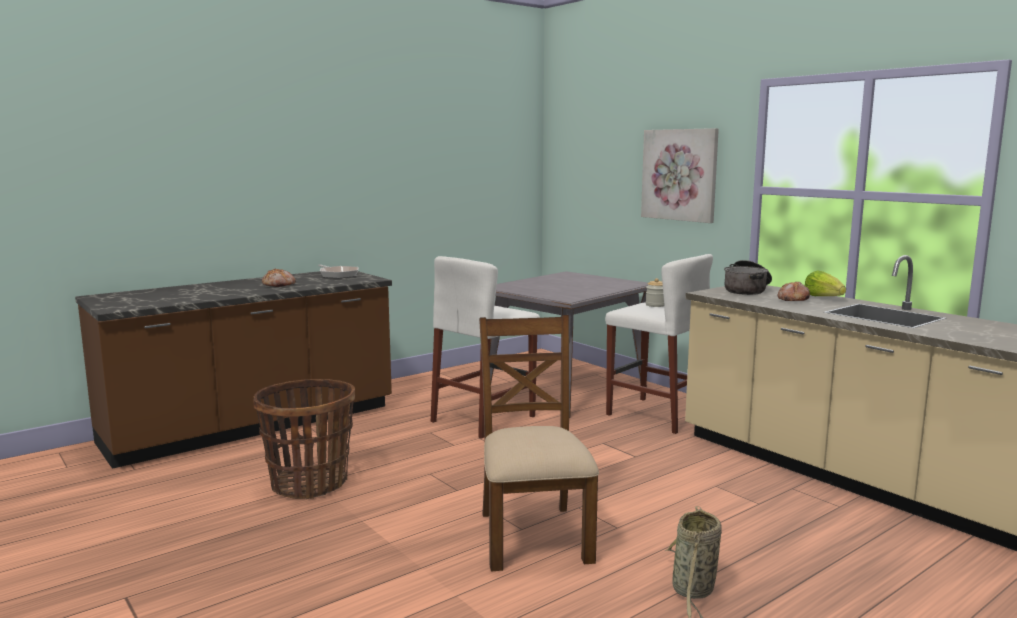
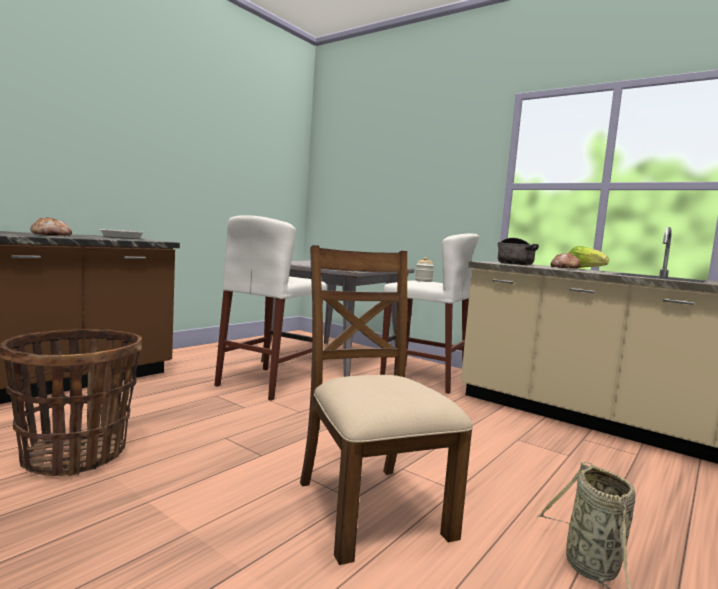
camera: 15 degrees left, 5 degrees down
picture [641,128,719,223] -> none

